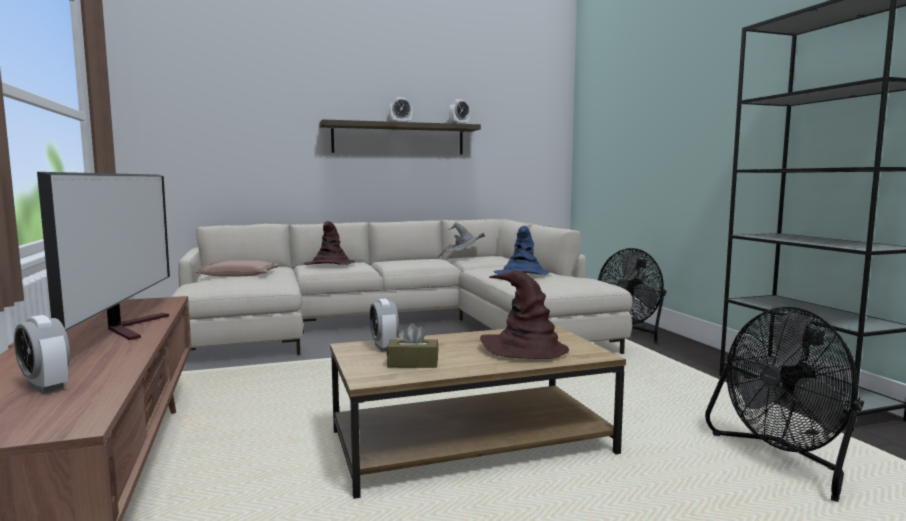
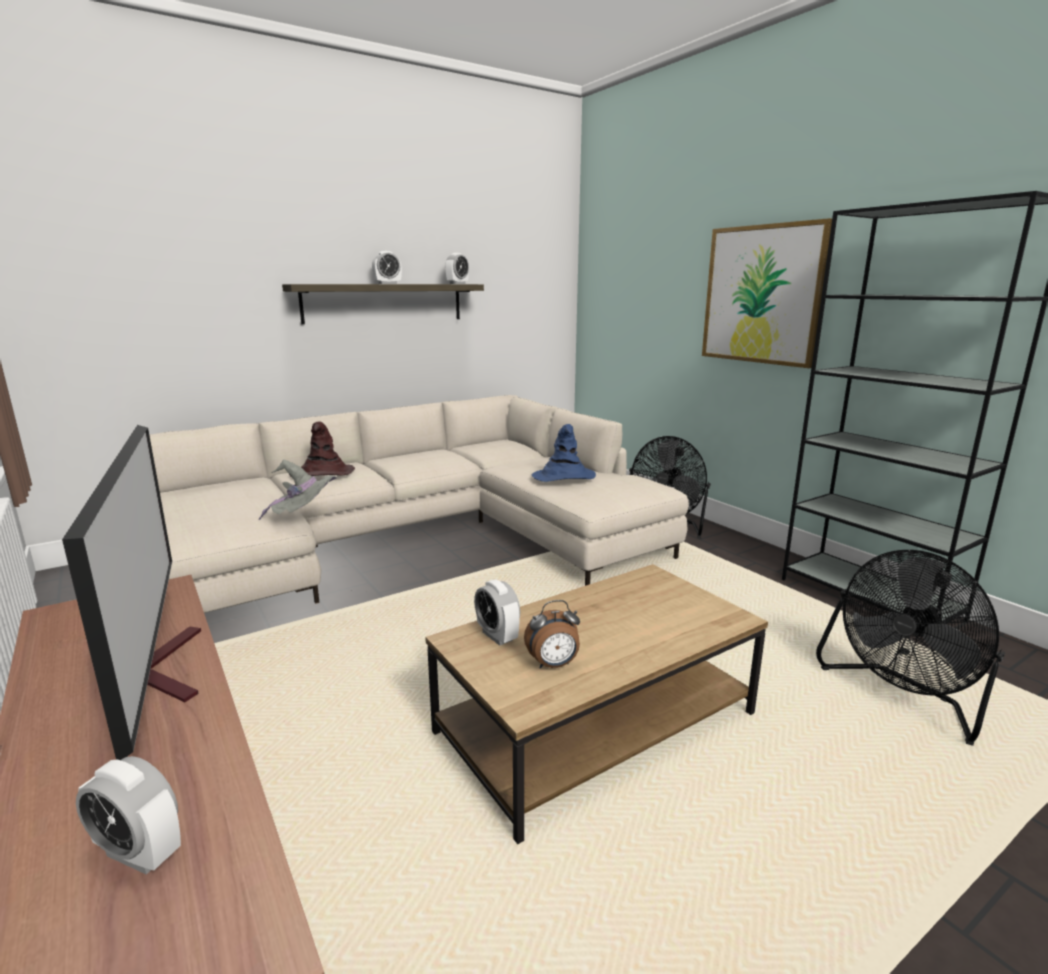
camera: 15 degrees left, 10 degrees up
beige pillow [196,260,279,277] -> none
brown tissue box [387,323,439,368] -> alarm clock [524,600,580,669]
grey hat [438,222,485,258] -> grey hat moved to [258,460,338,520]
brown hat [480,270,569,359] -> none
none -> picture [702,218,832,368]

